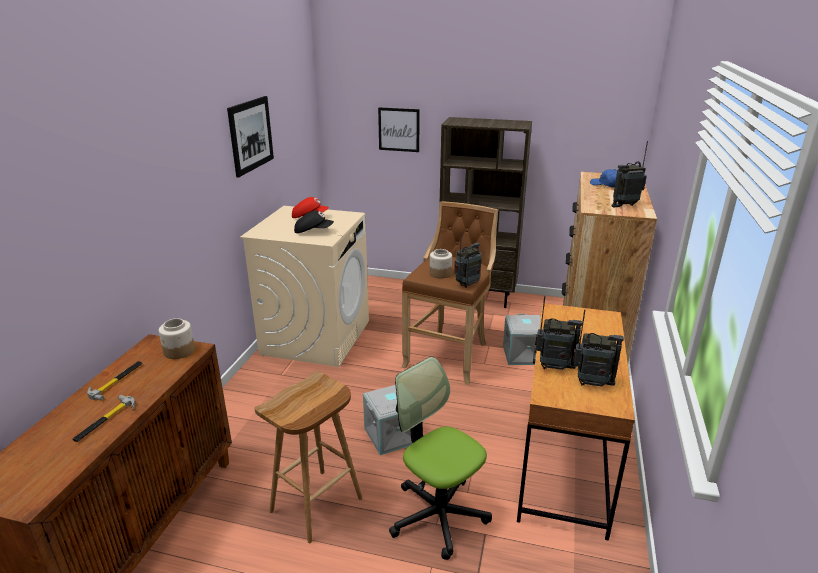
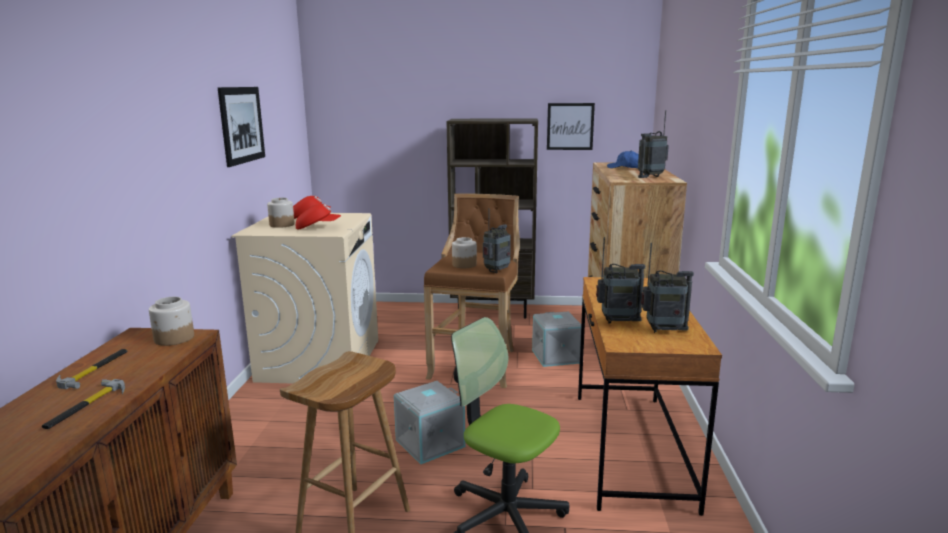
camera: 10 degrees left, 10 degrees down
black cap [294,210,334,233] -> red cap [296,204,341,229]
picture [378,107,420,152] -> picture moved to [547,103,595,150]
none -> jar [267,198,295,228]

